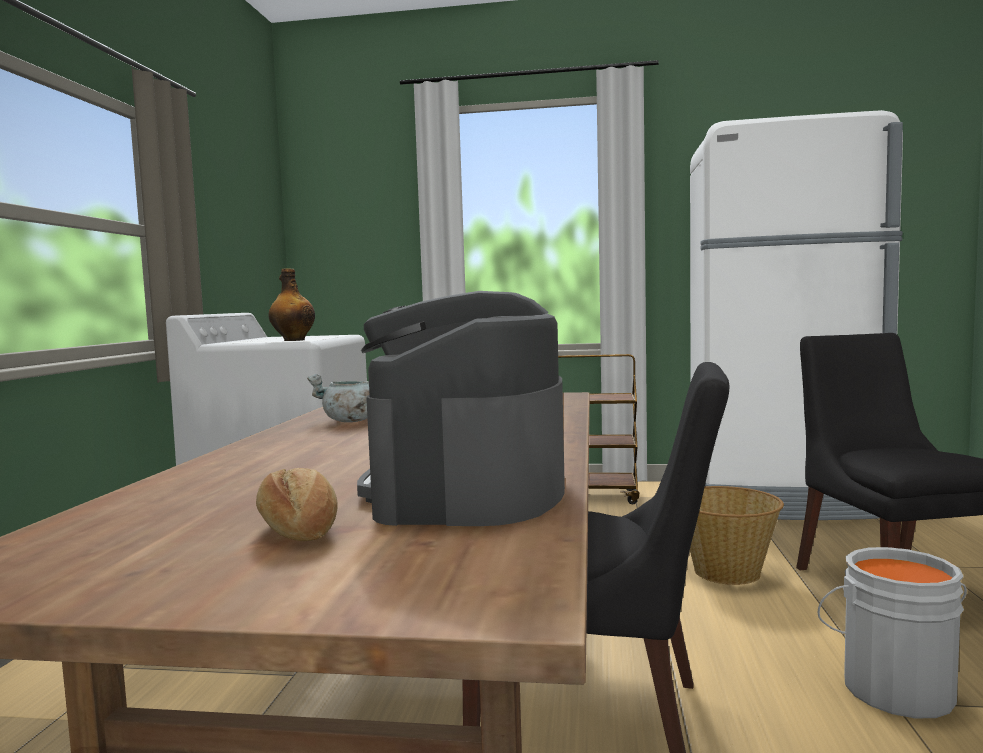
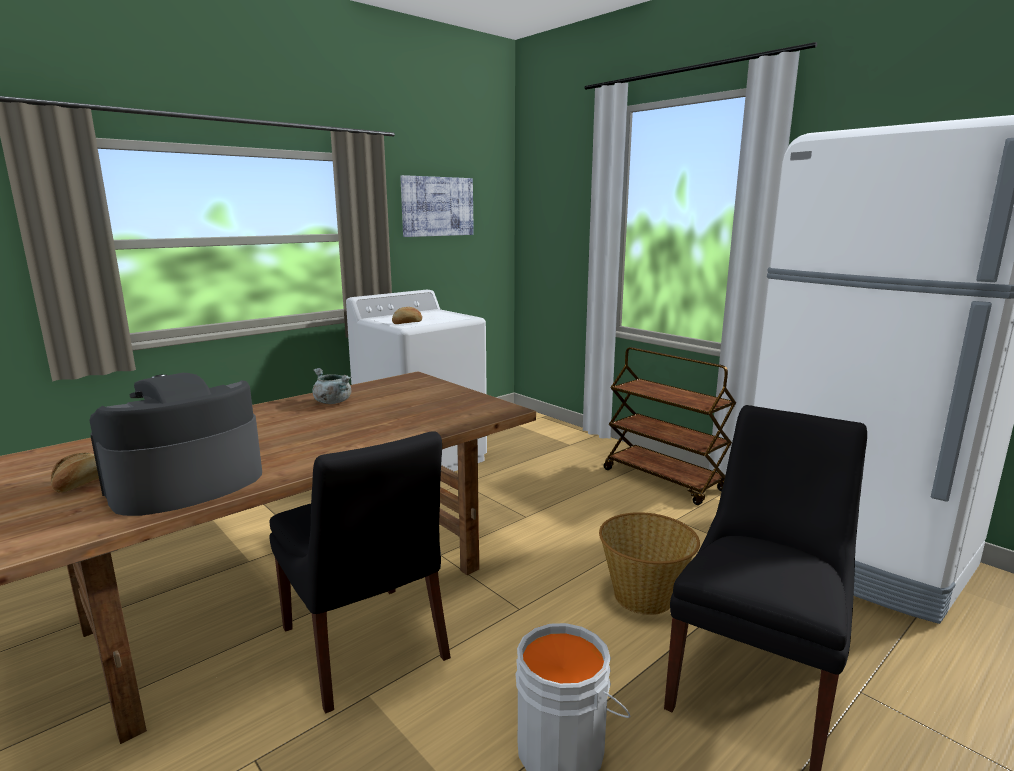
camera: 40 degrees right, 10 degrees up
bottle [269,268,315,341] -> bread [392,307,422,324]
none -> picture [400,175,474,237]

